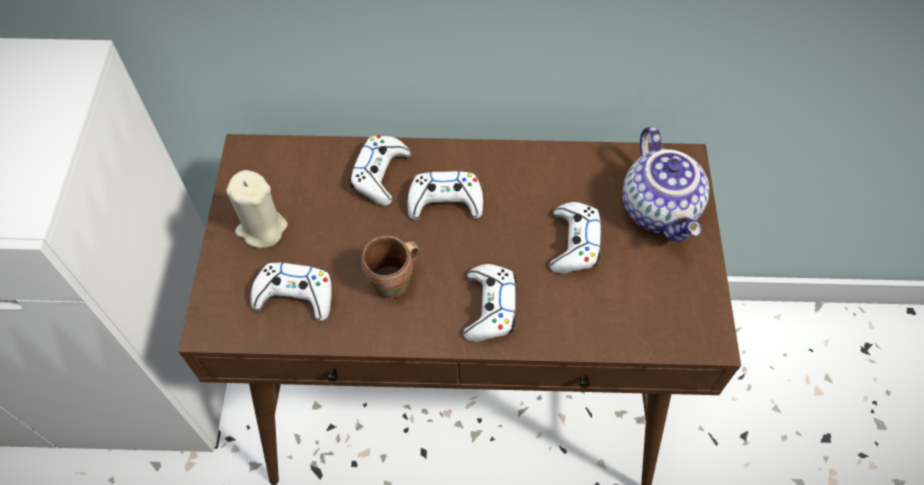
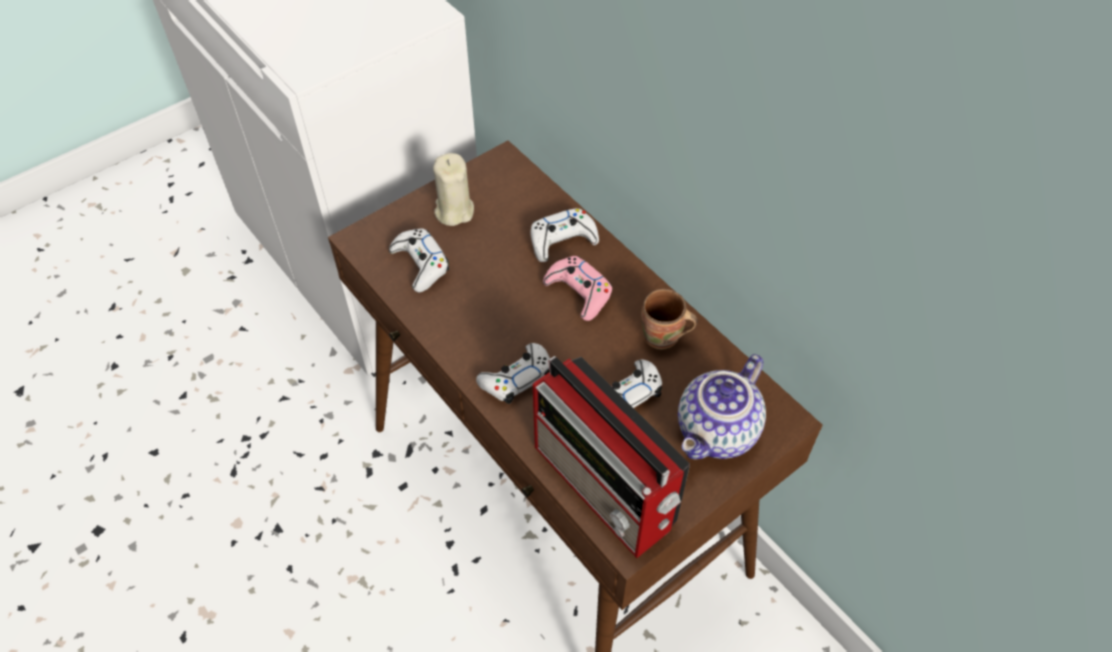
camera: 50 degrees right, 5 degrees down
brown mug [361,235,420,298] -> brown mug moved to [641,289,698,349]
white game controller [407,171,483,220] -> pink game controller [543,256,612,321]
none -> radio [533,356,690,558]

